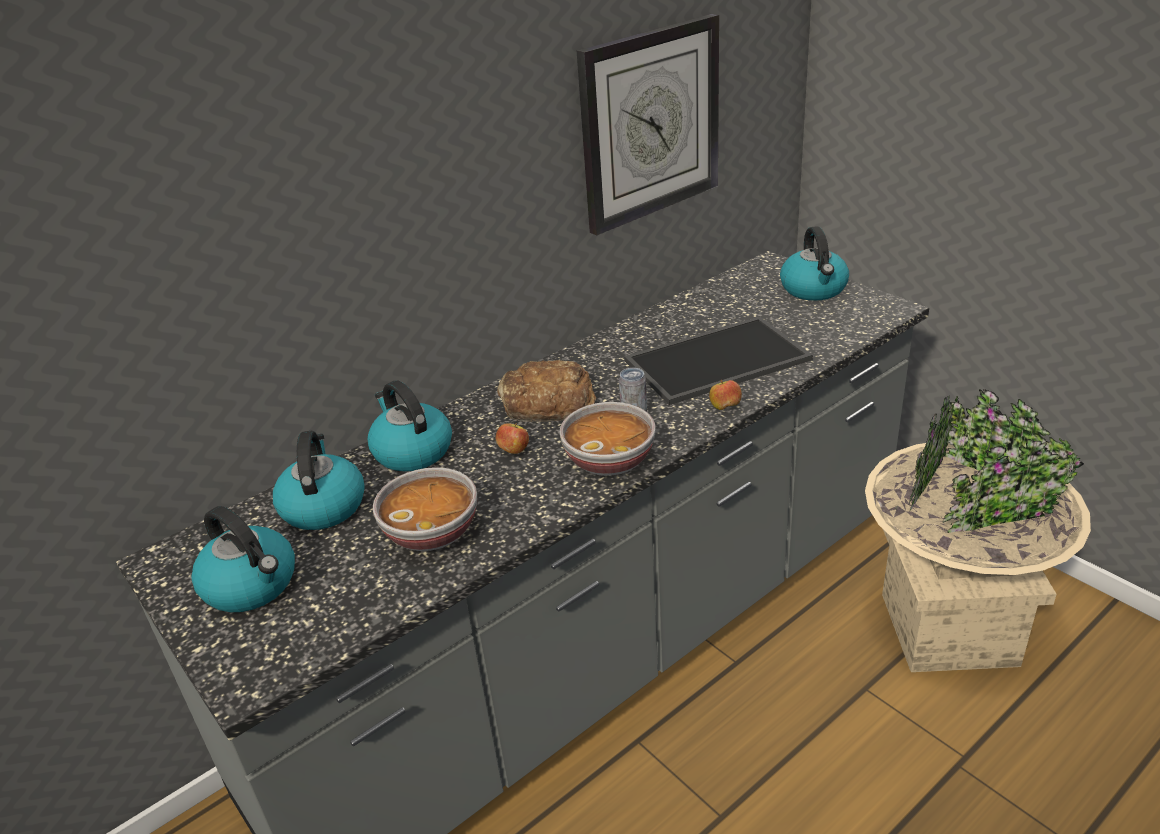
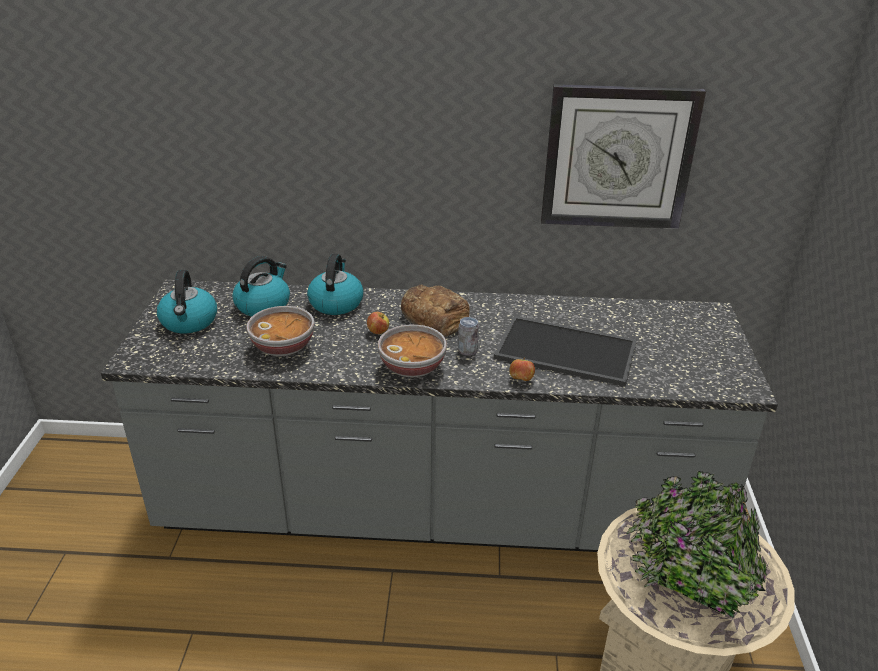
camera: 40 degrees right, 0 degrees up
kettle [780,226,849,301] -> none

